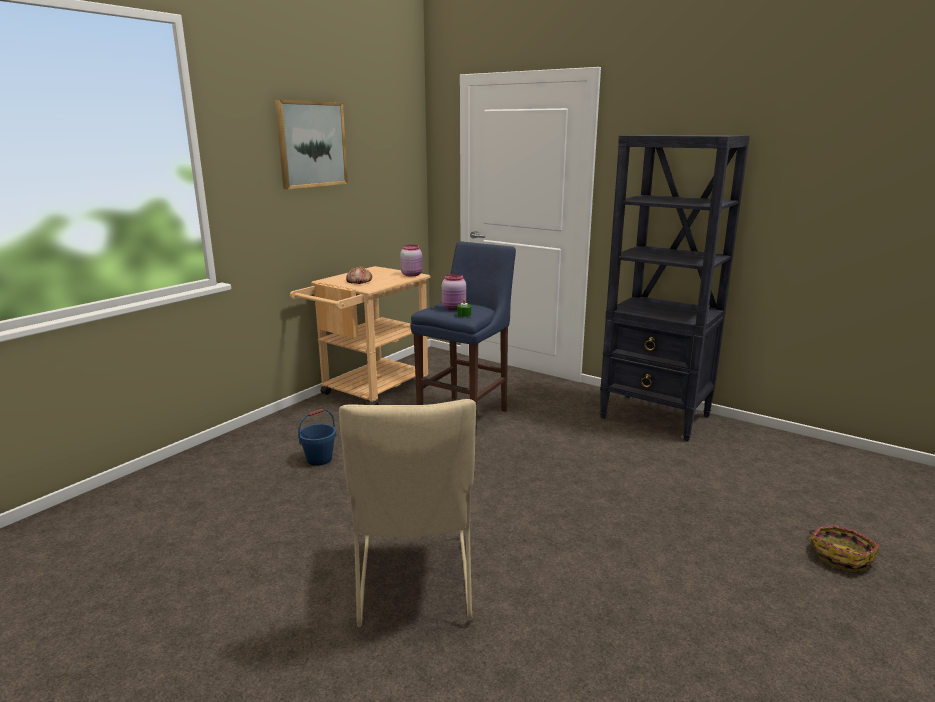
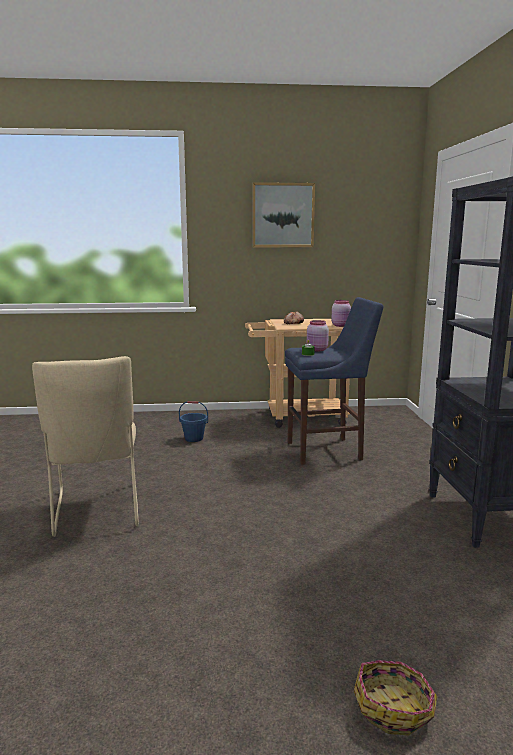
camera: 50 degrees right, 5 degrees down
beige chair [339,399,476,627] -> beige chair turned 60 degrees counterclockwise [32,356,139,537]

